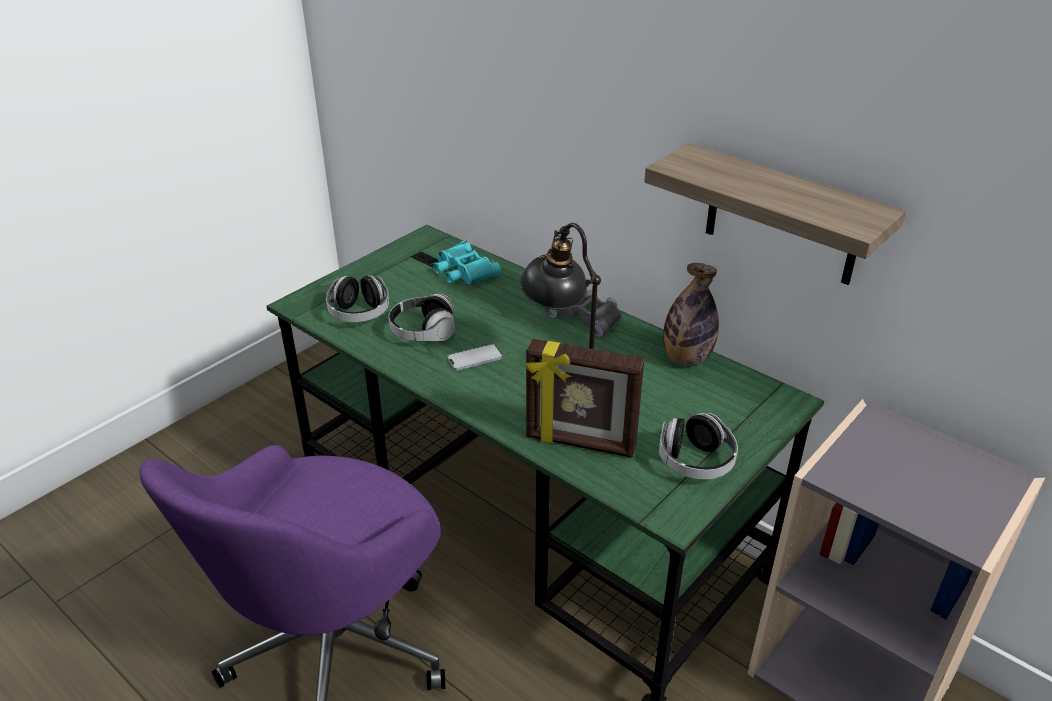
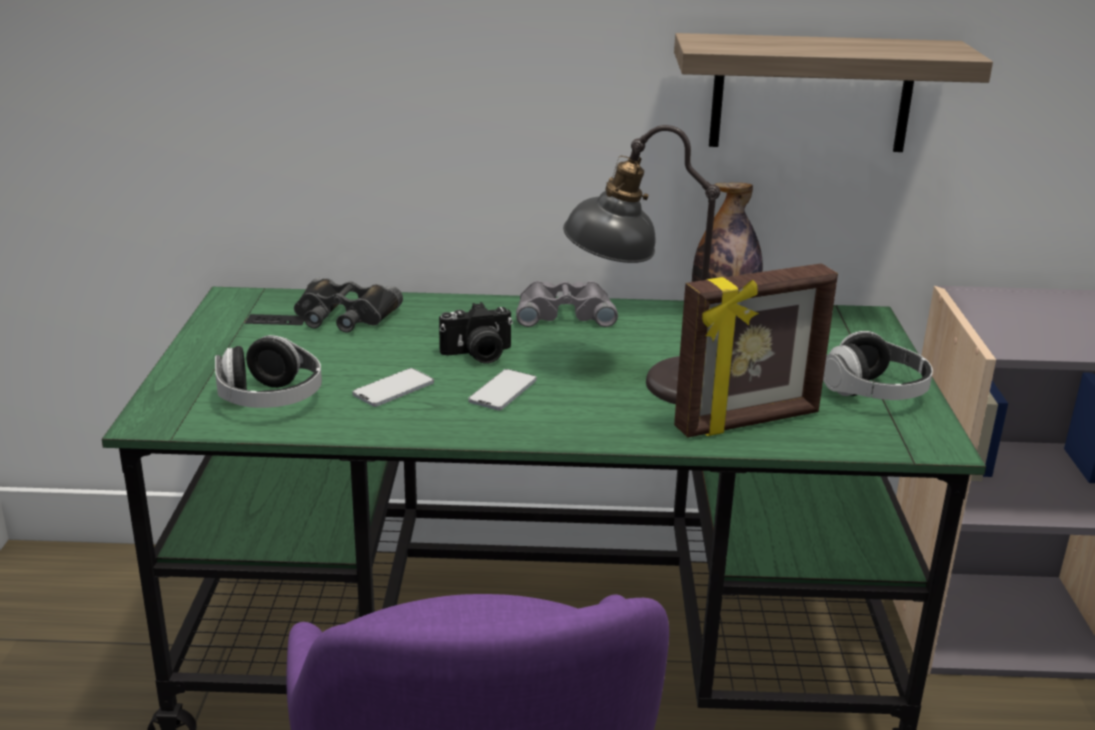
camera: 40 degrees left, 10 degrees down
headphones [388,294,455,341] -> phone [352,368,434,407]
turquoise binoculars [433,240,501,284] -> black binoculars [294,278,403,332]
none -> camera [439,302,513,363]

